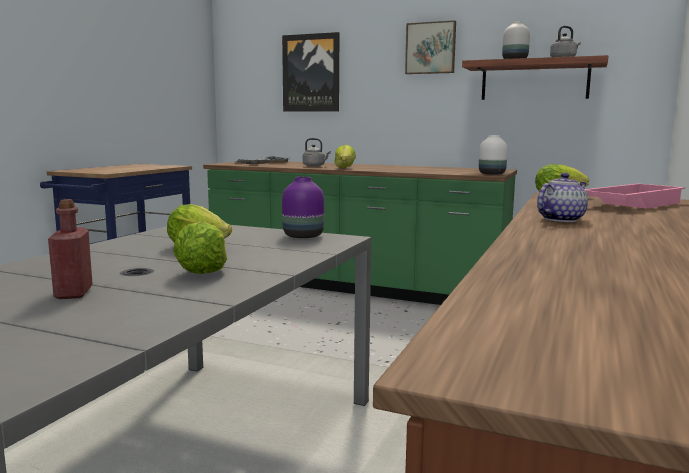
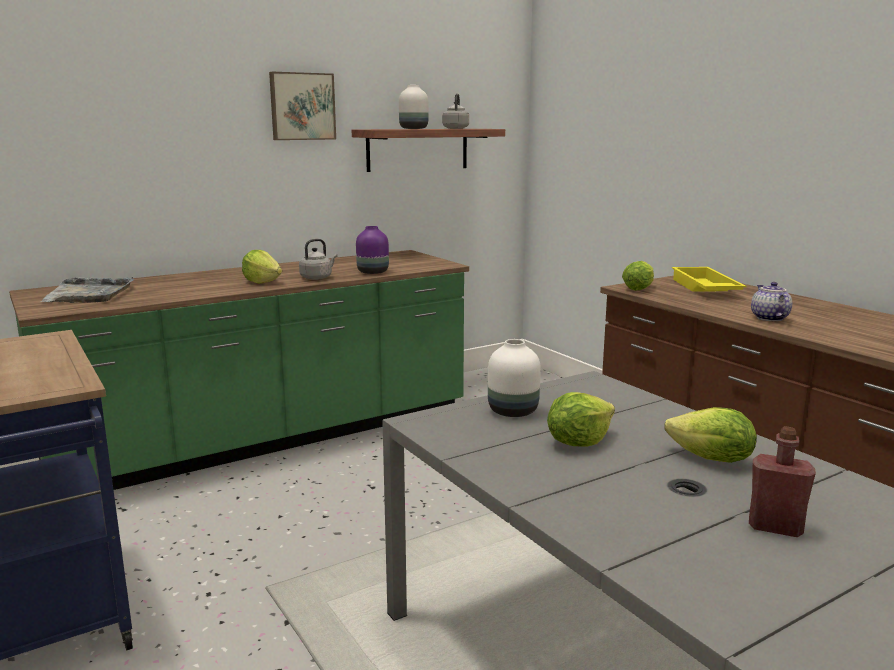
camera: 55 degrees left, 5 degrees up
picture [282,32,339,111] -> none
purple vase [282,177,324,238] -> purple vase moved to [356,226,389,274]
grey kettle [303,138,331,167] -> grey kettle moved to [299,239,337,280]
white vase [479,135,508,175] -> white vase moved to [488,339,541,417]
pink tray [585,184,685,209] -> yellow tray [672,267,746,292]

